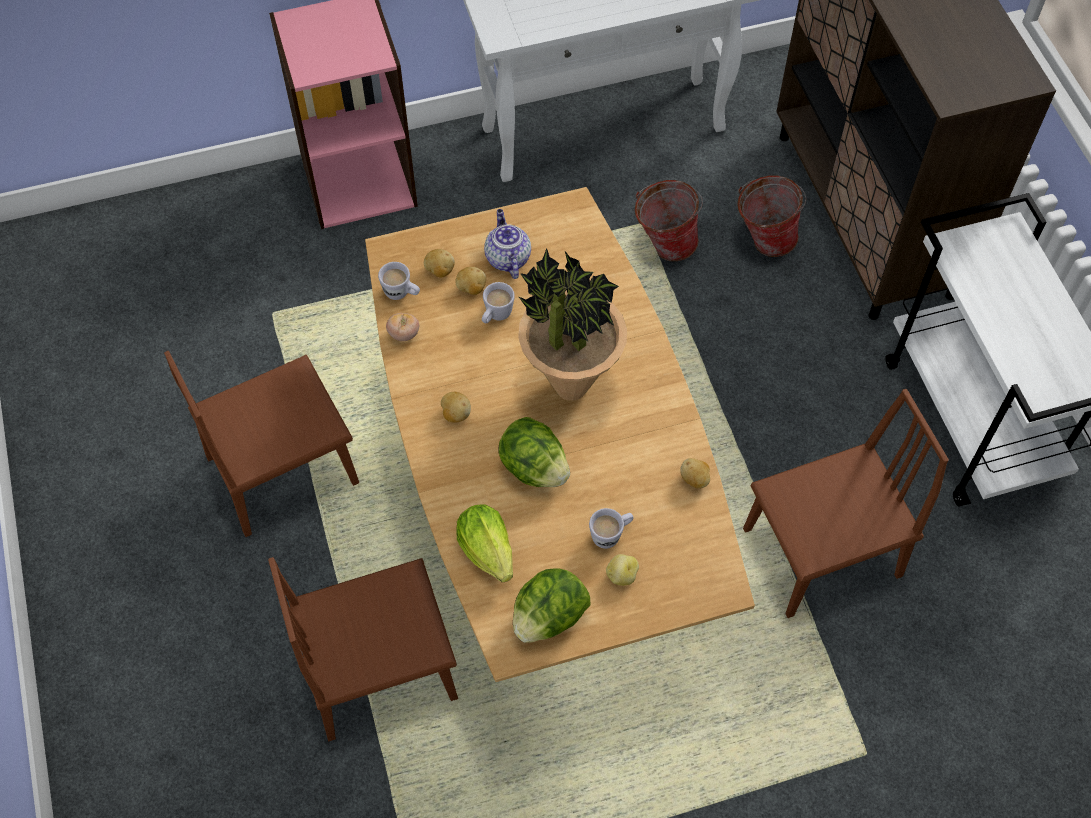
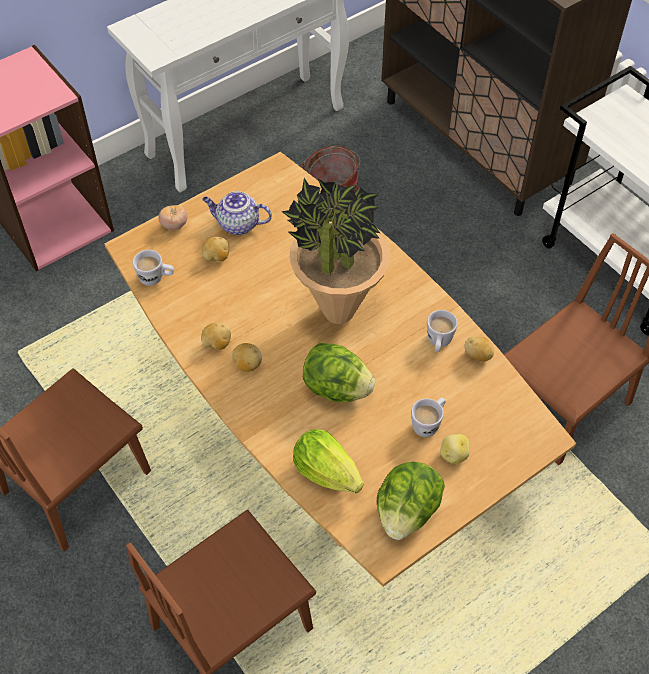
camera: 20 degrees left, 5 degrees down
tomato [386,313,419,341] -> tomato moved to [158,205,187,230]
potato [424,249,455,277] -> potato moved to [201,323,231,350]
white mug [482,282,515,323] -> white mug moved to [427,310,458,352]
teapot [484,209,531,279] -> teapot turned 45 degrees counterclockwise [202,191,272,235]
bucket [737,176,806,257] -> none

